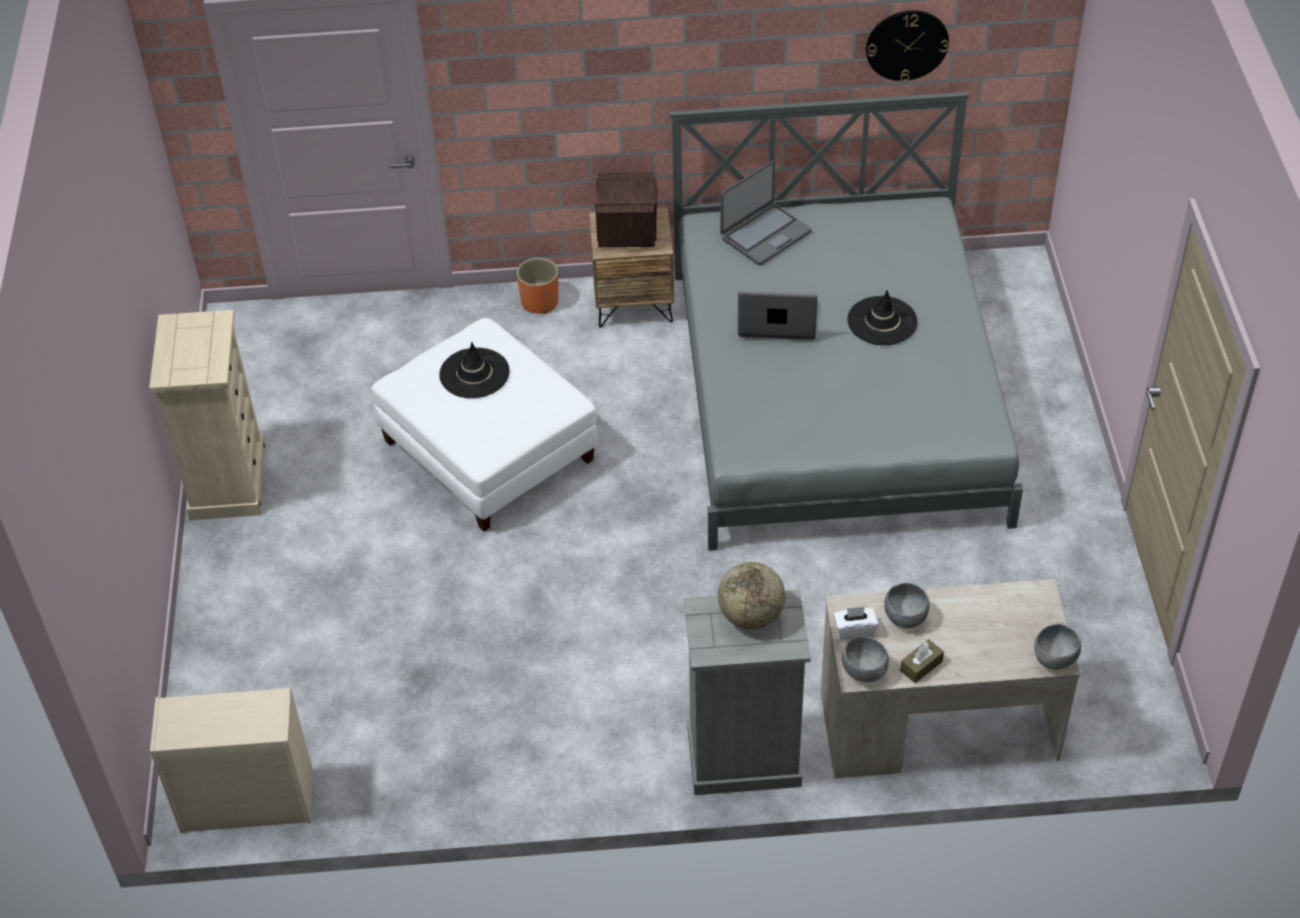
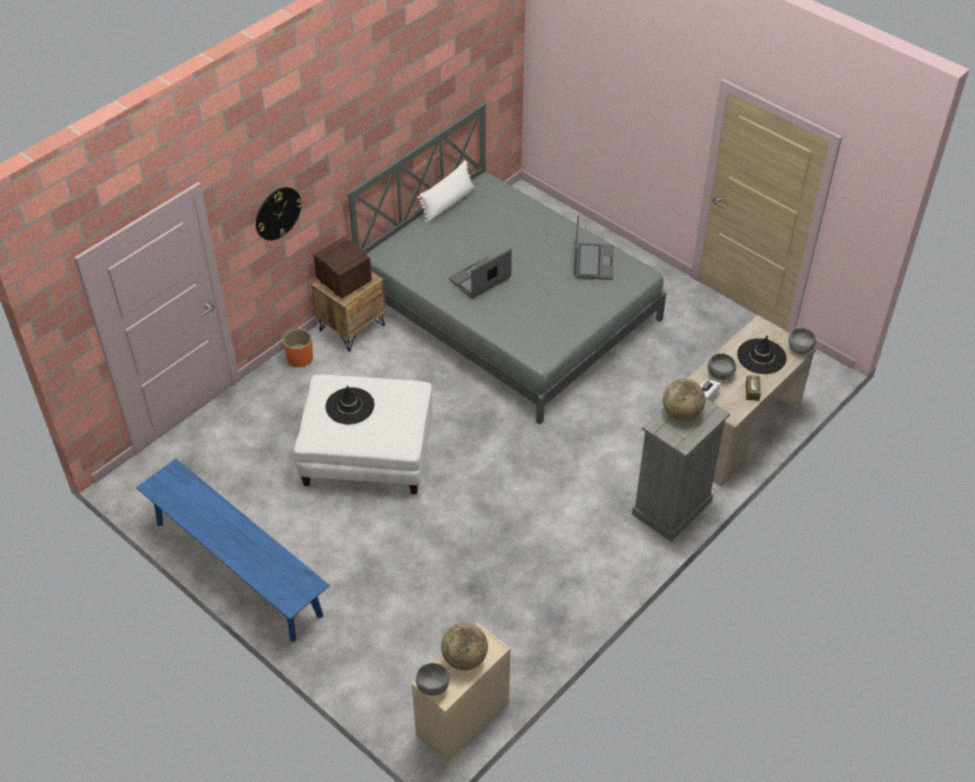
camera: 45 degrees left, 0 degrees up
beige dresser [149,310,266,520] -> blue bench [136,459,330,641]
laptop [720,160,812,265] -> laptop moved to [574,215,614,280]
grey bowl [842,637,889,683] -> grey bowl moved to [416,663,450,696]
black hat [847,290,918,345] -> black hat moved to [737,336,787,374]
wall clock [866,10,949,82] -> wall clock moved to [256,187,302,241]
none -> white pillow [417,160,474,222]
none -> globe [441,623,488,670]

